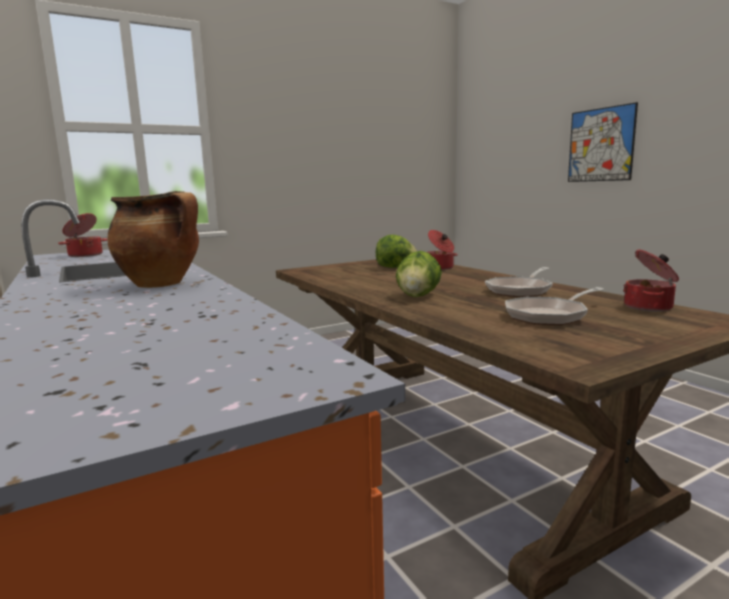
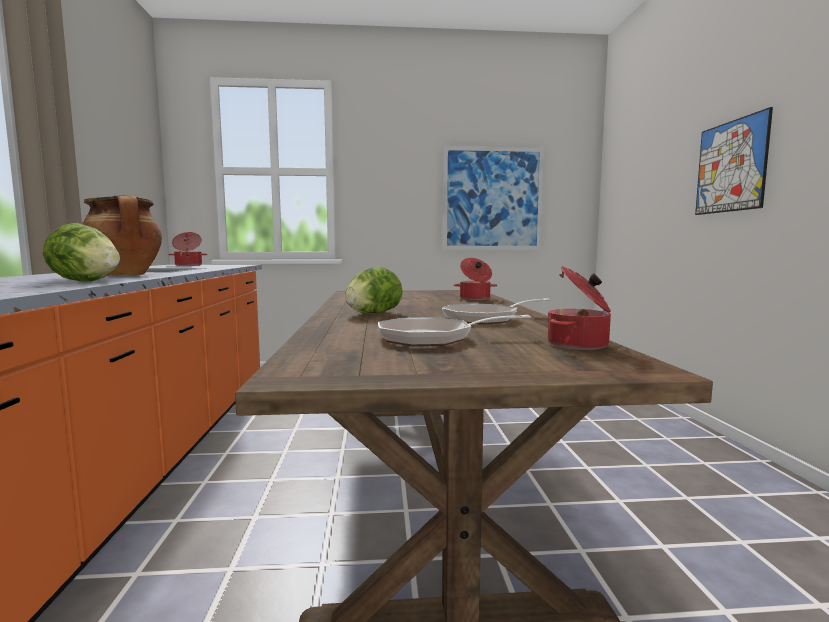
camera: 25 degrees right, 5 degrees down
lettuce [376,235,417,268] -> lettuce moved to [43,223,120,282]
none -> picture [443,146,544,250]

